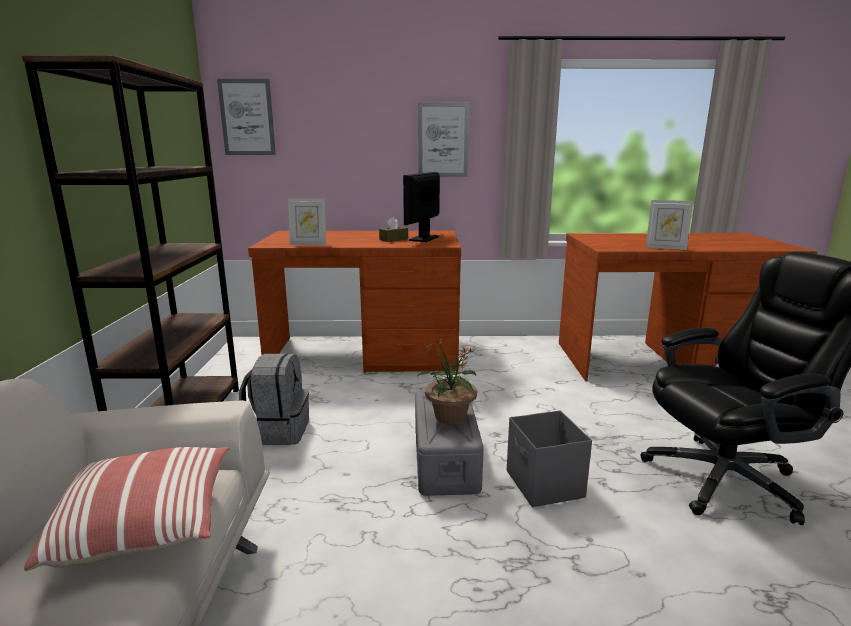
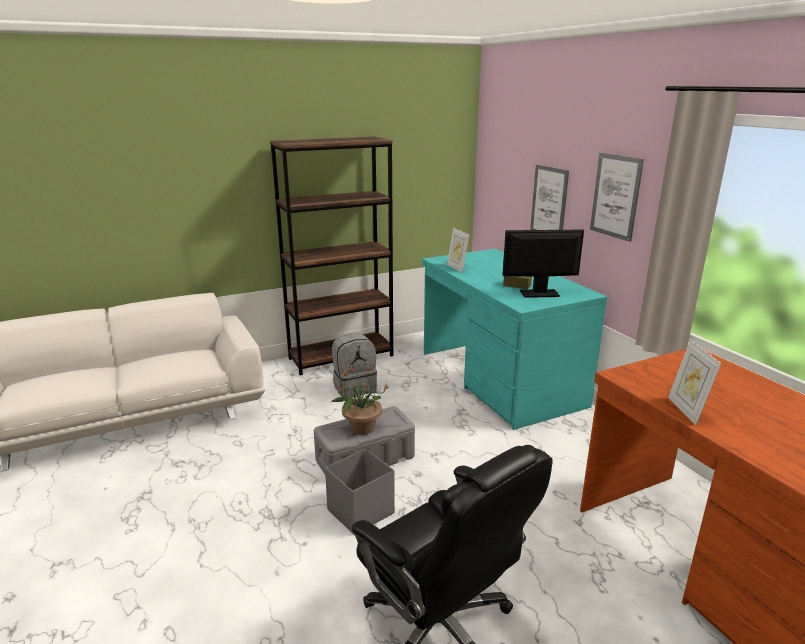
camera: 65 degrees right, 5 degrees up
pillow [24,447,230,571] -> none
picture [217,79,276,155] -> picture moved to [530,165,569,230]
brown desk [248,231,461,373] -> turquoise desk [422,249,607,430]

